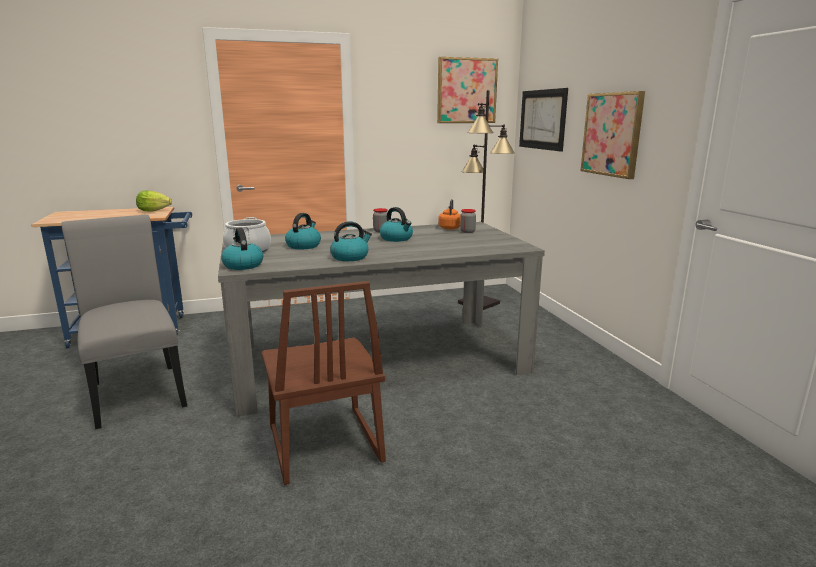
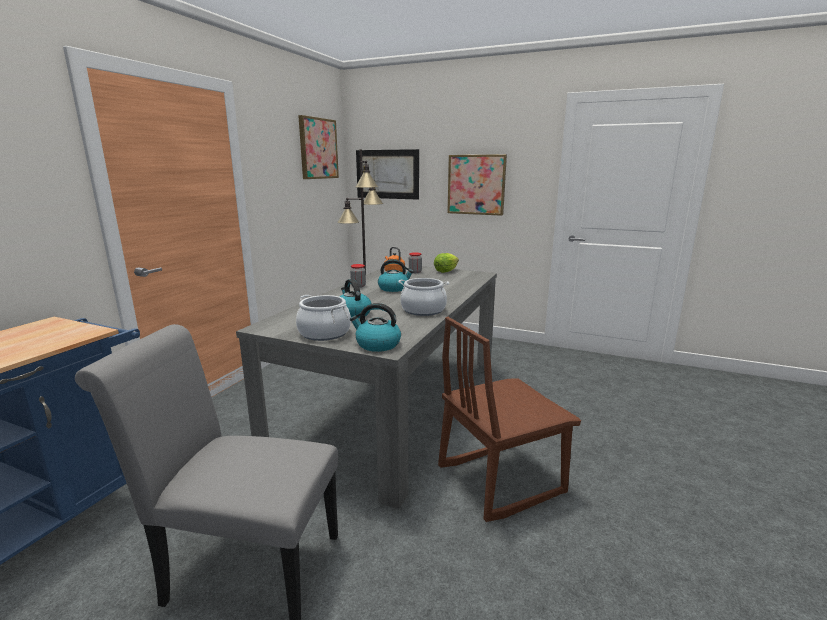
camera: 50 degrees left, 0 degrees up
lettuce [136,190,172,211] -> lettuce moved to [434,253,459,273]
brown chair [261,281,386,485] -> brown chair turned 135 degrees clockwise [438,317,581,522]
kettle [330,221,372,261] -> cooking pot [398,278,449,316]

